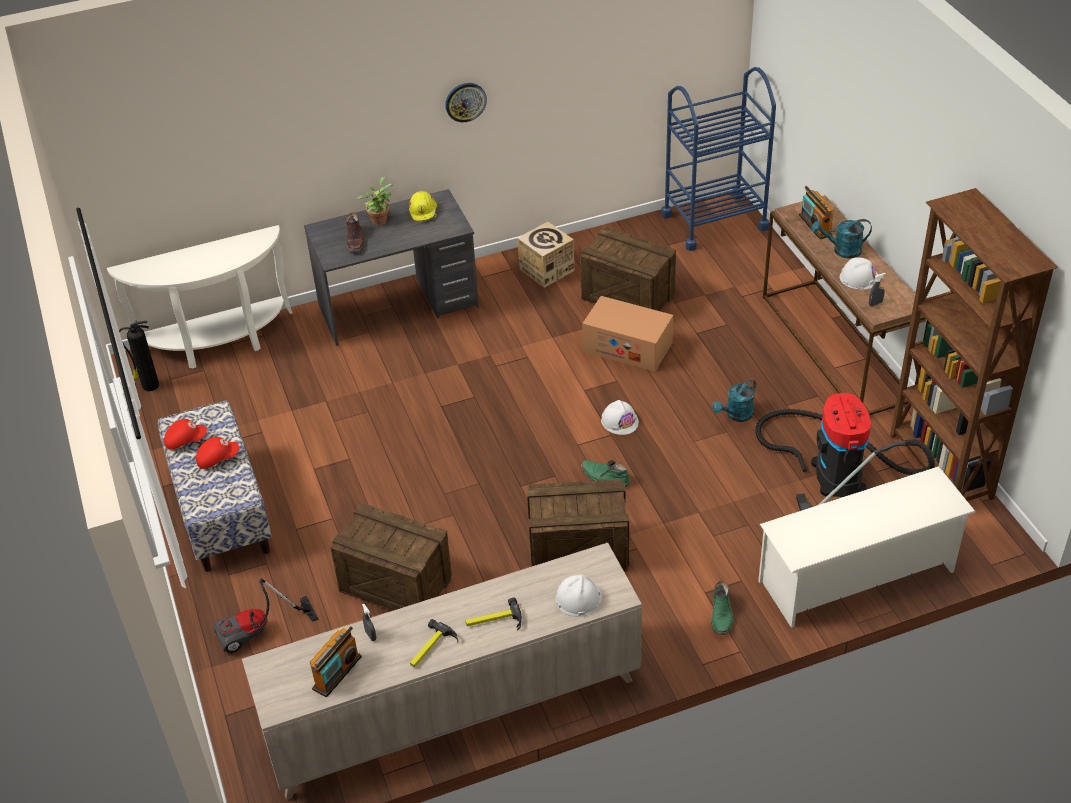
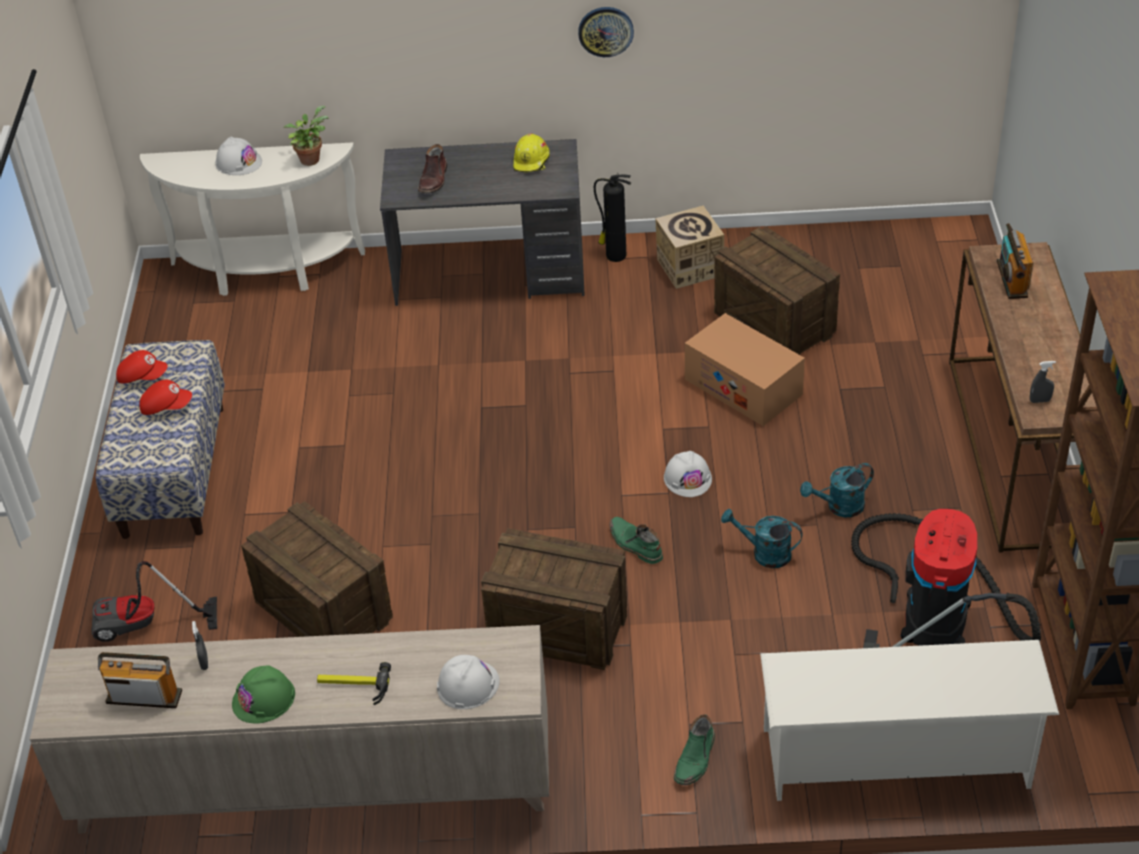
camera: 20 degrees right, 0 degrees up
fire extinguisher [119,321,159,391] -> fire extinguisher moved to [594,173,631,262]
radio [310,627,362,697] -> radio turned 135 degrees counterclockwise [98,652,182,708]
potted plant [357,177,393,226] -> potted plant moved to [284,106,328,166]
hammer [410,619,458,667] -> green hard hat [232,665,295,724]
blue cart [661,67,776,251] -> none
turquoise watering can [812,219,872,258] -> turquoise watering can moved to [721,509,803,568]
white hard hat [840,257,881,290] -> white hard hat moved to [215,137,262,175]

